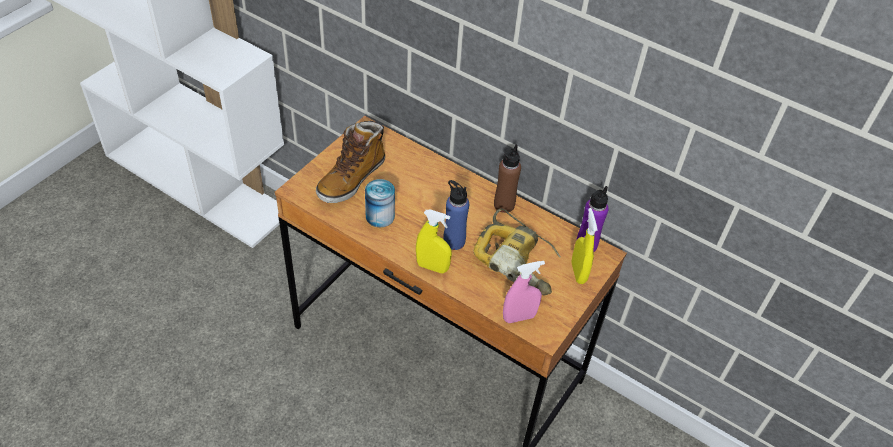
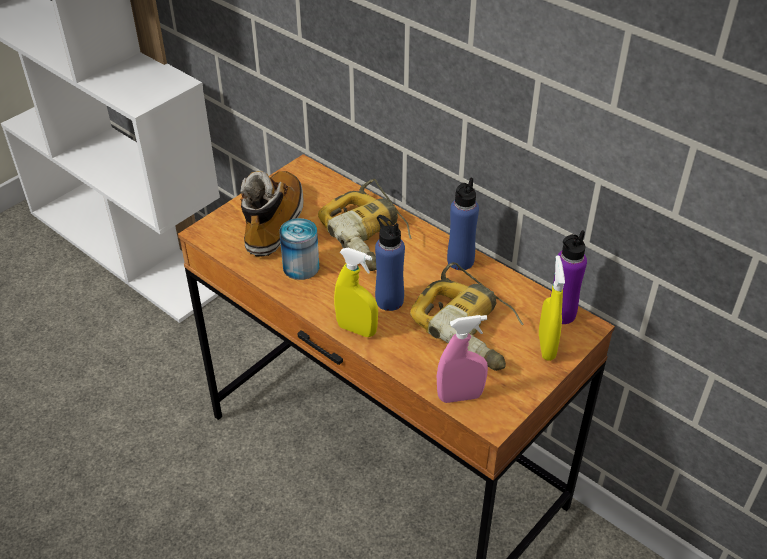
camera: 10 degrees right, 5 degrees down
boot [316,121,385,203] -> boot turned 150 degrees clockwise [240,171,304,257]
brown bottle [494,144,521,213] -> blue bottle [447,177,479,270]
none -> power drill [318,179,411,271]

